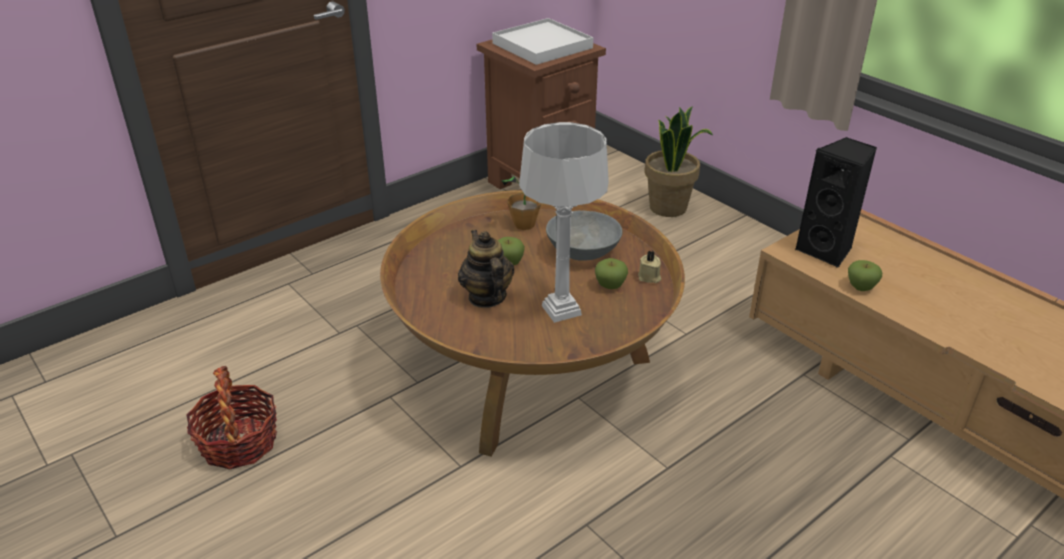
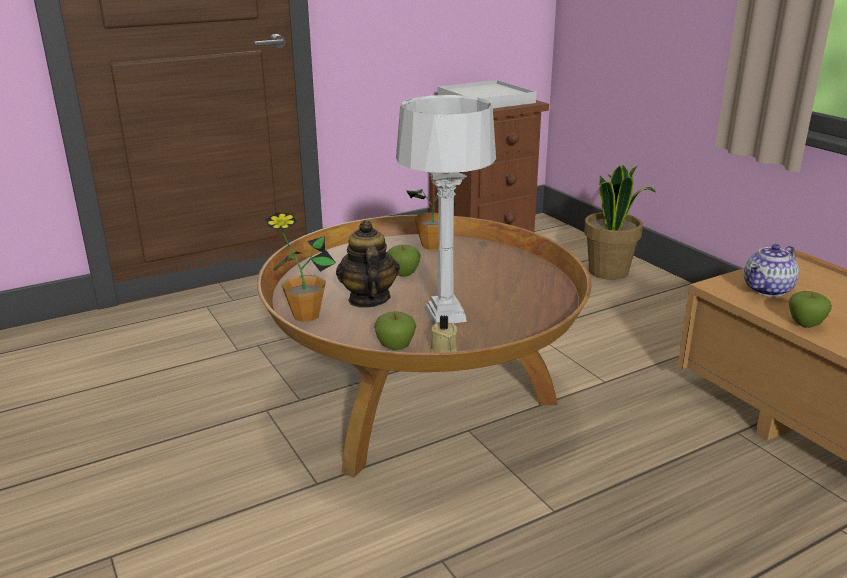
camera: 10 degrees right, 10 degrees down
basket [186,366,277,470] -> none
grey bowl [546,211,622,261] -> none
apple [595,258,628,289] -> apple moved to [374,311,416,350]
beige candle [638,251,661,283] -> beige candle moved to [430,316,458,353]
black speaker [795,137,877,267] -> teapot [744,244,799,297]
none -> potted plant [265,213,336,322]

